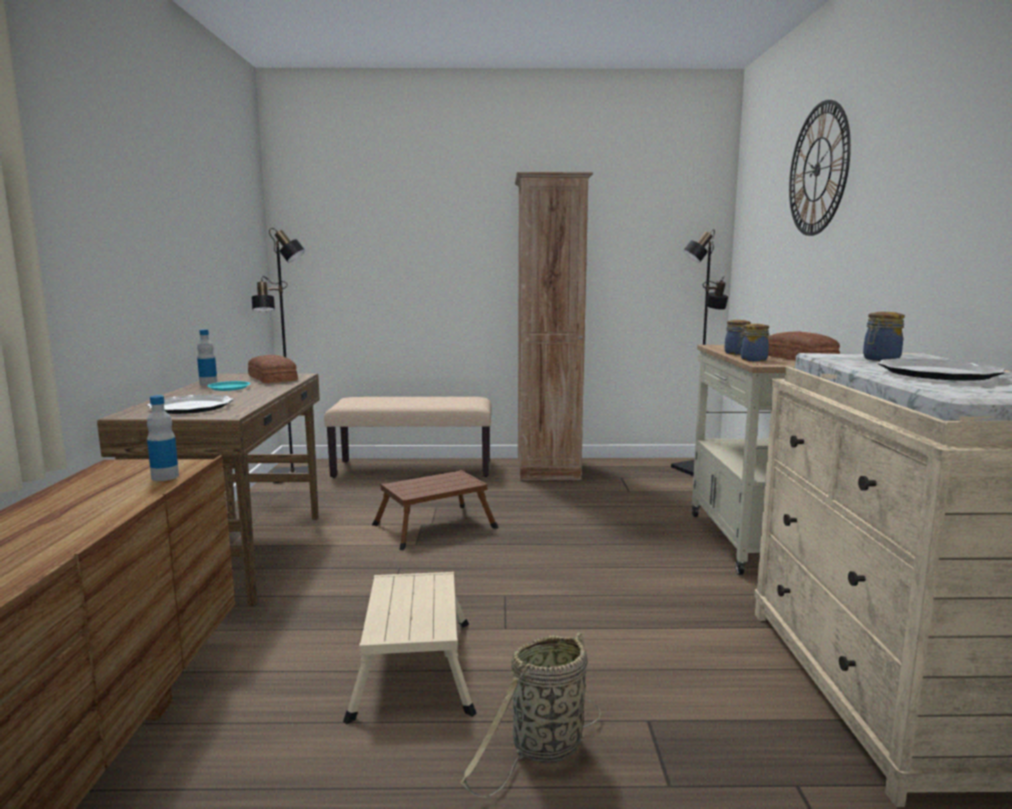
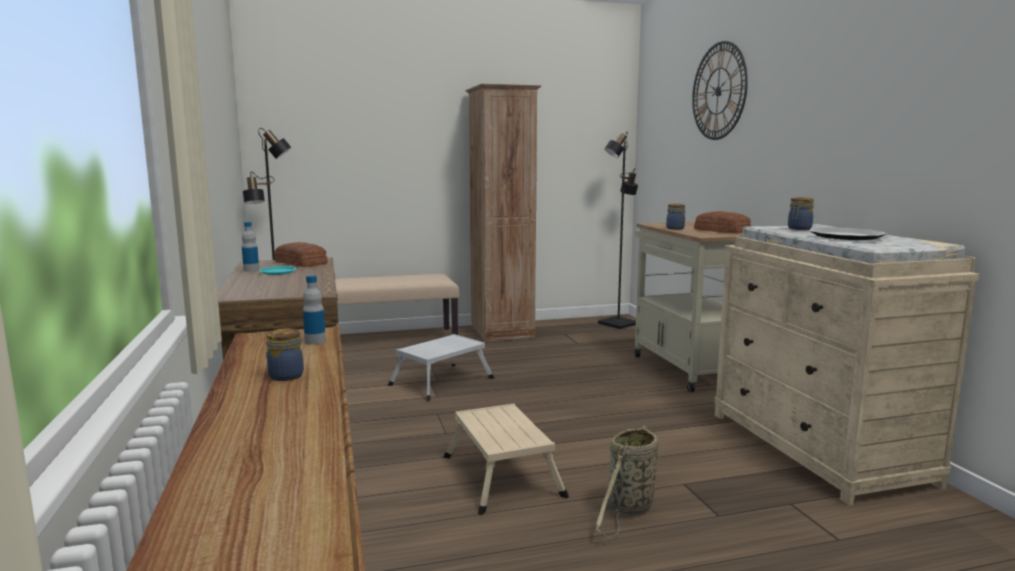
camera: 15 degrees left, 0 degrees up
plate [147,394,233,414] -> none
brown step ladder [372,470,499,550] -> white step ladder [387,334,495,401]
jar [738,324,769,361] -> jar moved to [266,328,304,381]

